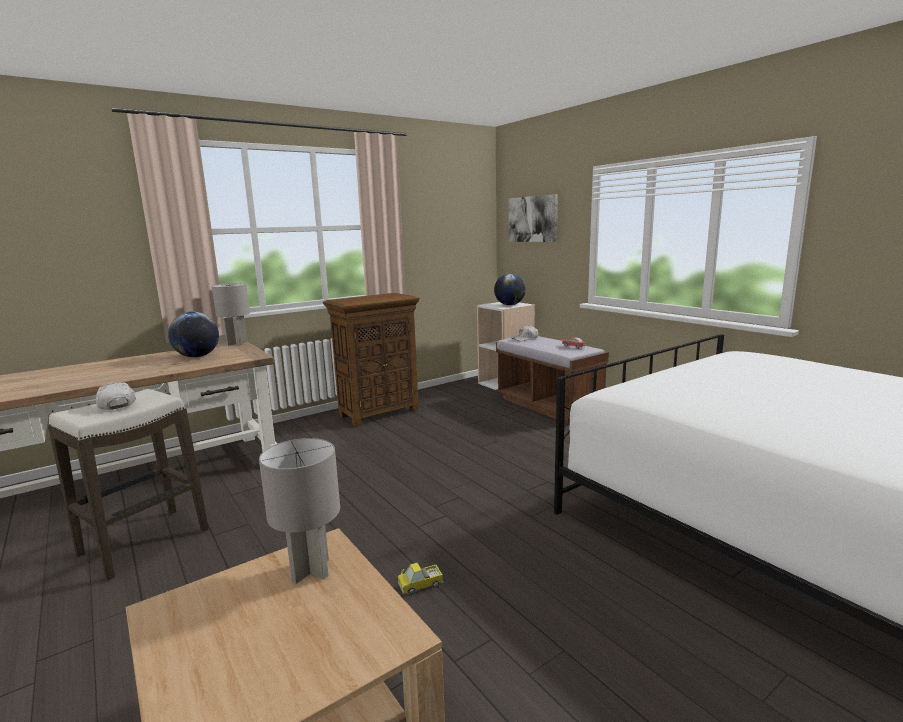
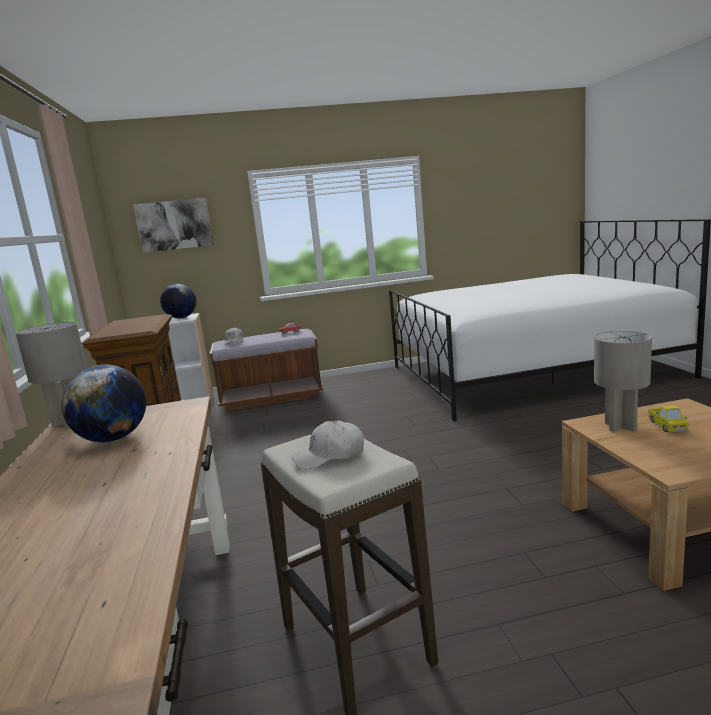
camera: 65 degrees left, 0 degrees up
toy truck [398,563,443,595] -> toy truck moved to [648,405,689,432]

